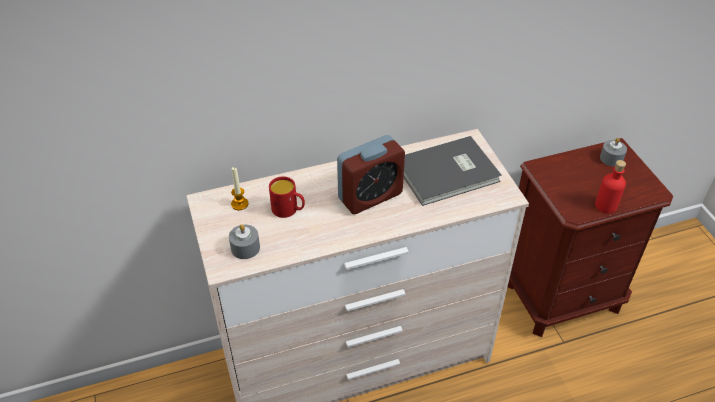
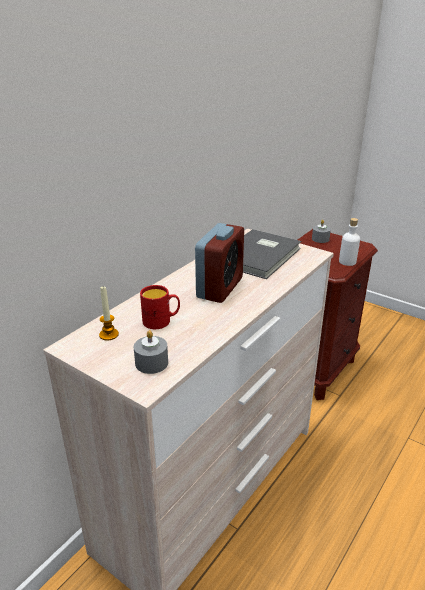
camera: 35 degrees left, 15 degrees down
red bottle [595,160,626,213] -> white bottle [339,218,360,266]

